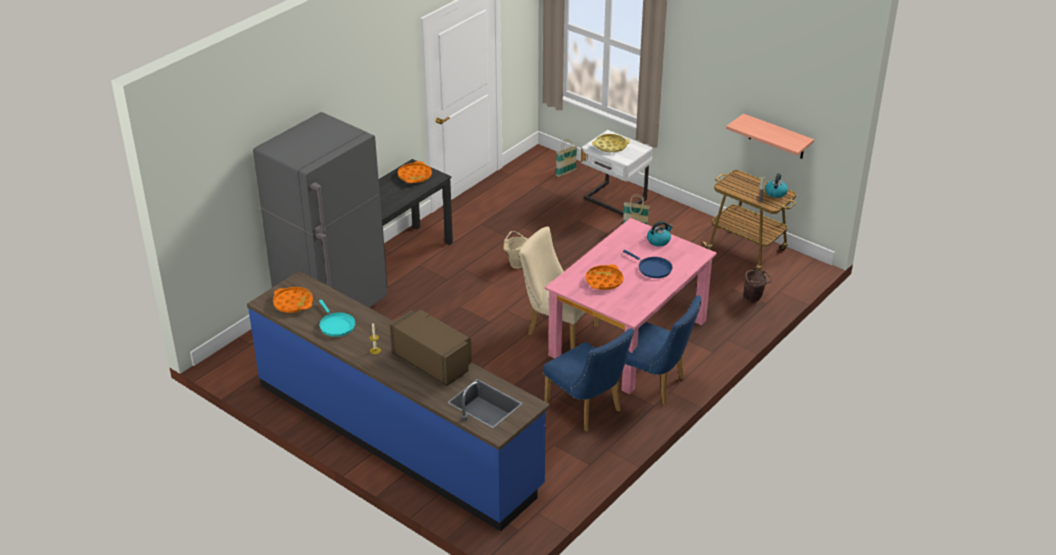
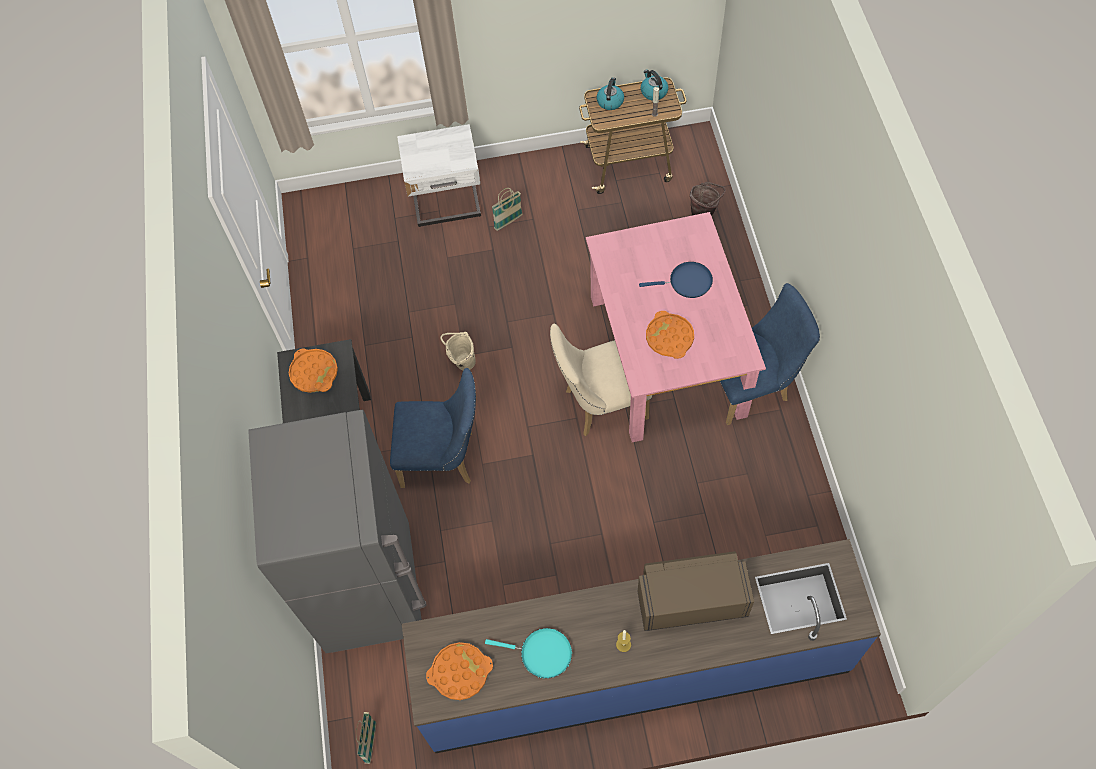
camera: 45 degrees left, 25 degrees up
blue chair [543,328,634,432] -> blue chair moved to [390,368,476,488]
basket [555,139,577,177] -> basket moved to [356,712,376,764]
yellow tray [592,134,630,152] -> none
kettle [647,221,673,246] -> kettle moved to [597,77,624,110]
shelf [726,113,814,159] -> none

